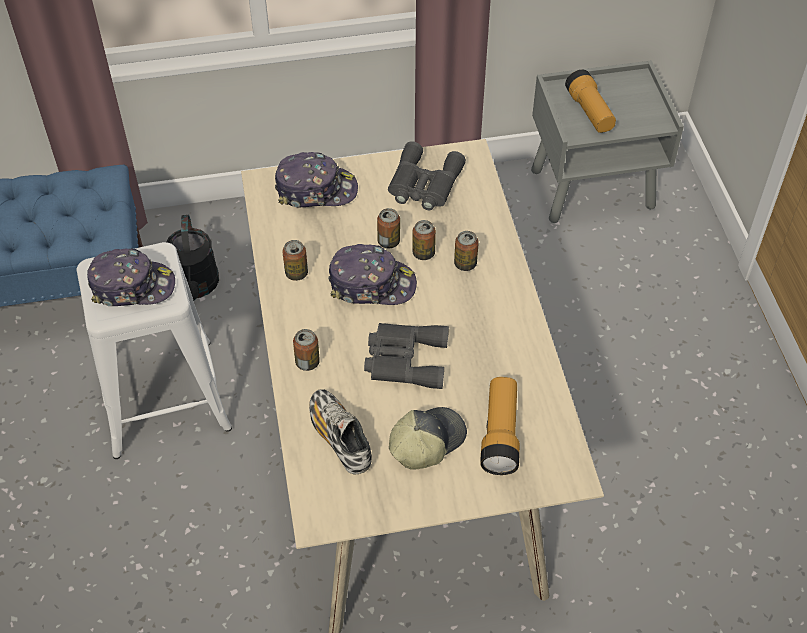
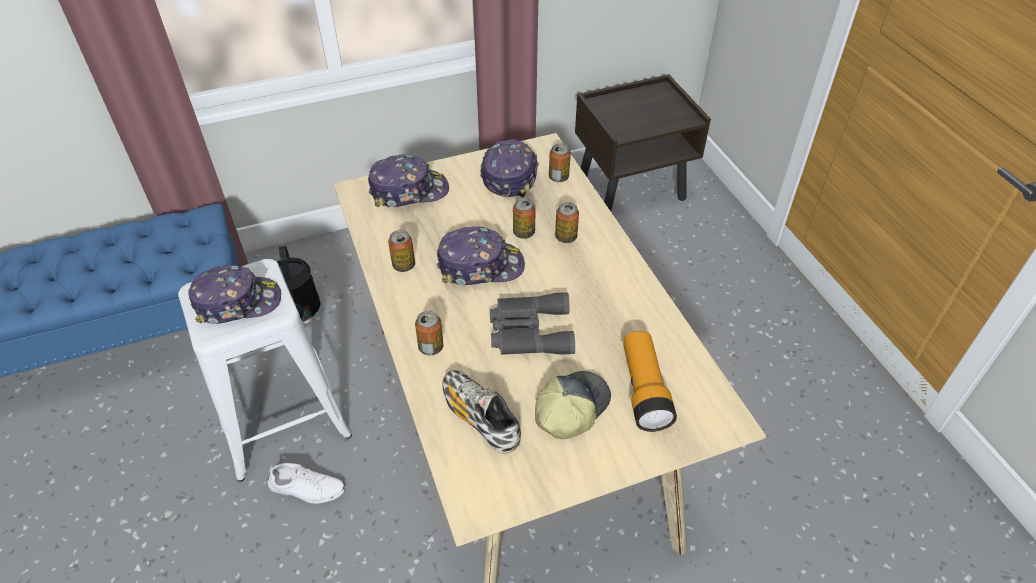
camera: 10 degrees left, 5 degrees down
can [377,208,400,248] -> can moved to [549,143,571,182]
grey binoculars [388,141,466,210] -> cap [480,139,539,198]
grey nightstand [531,60,684,223] -> brown nightstand [575,74,711,211]
flashlight [565,69,616,133] -> none
none -> white shoe [268,463,346,504]

